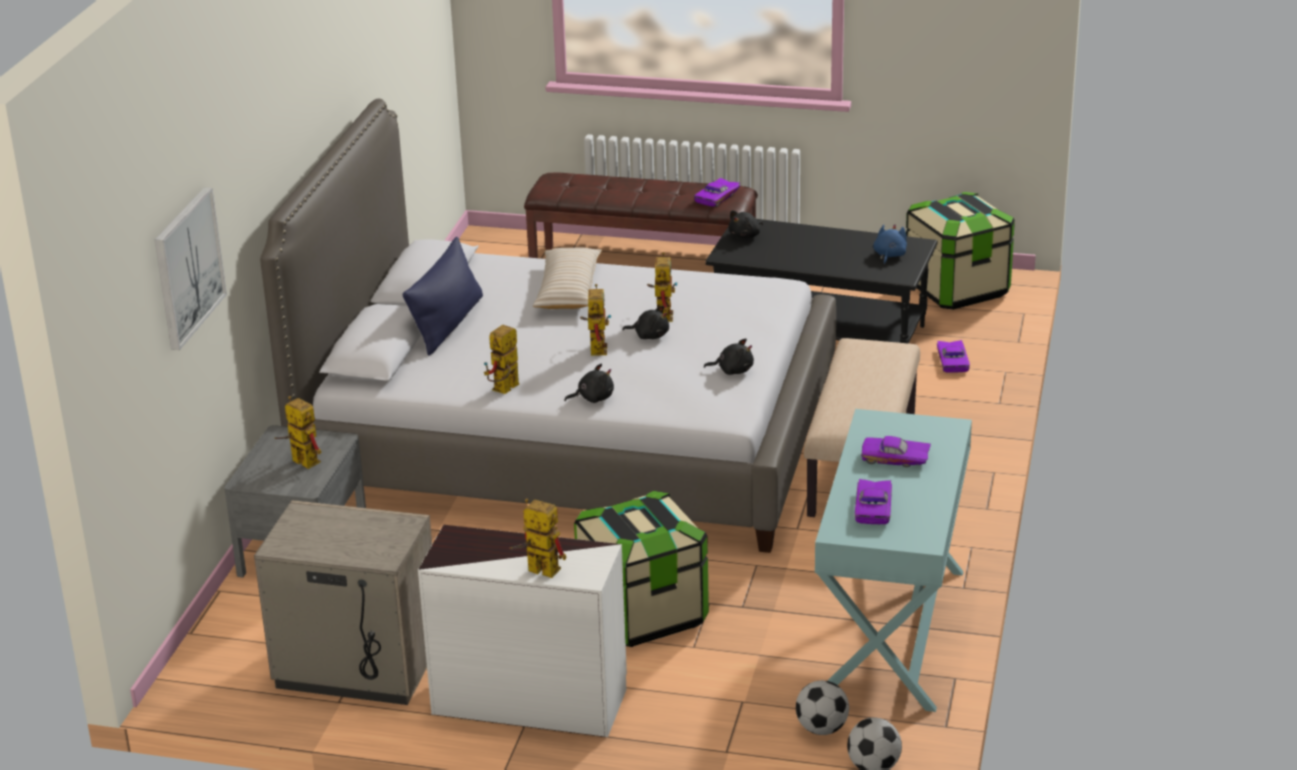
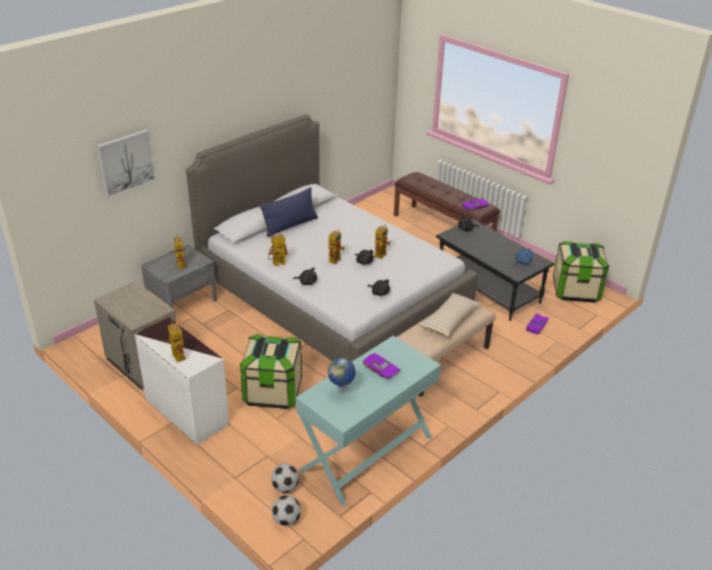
camera: 30 degrees right, 5 degrees up
beige pillow [533,248,602,309] -> beige pillow moved to [419,293,481,337]
purple toy car [855,479,892,524] -> globe [328,358,356,394]

